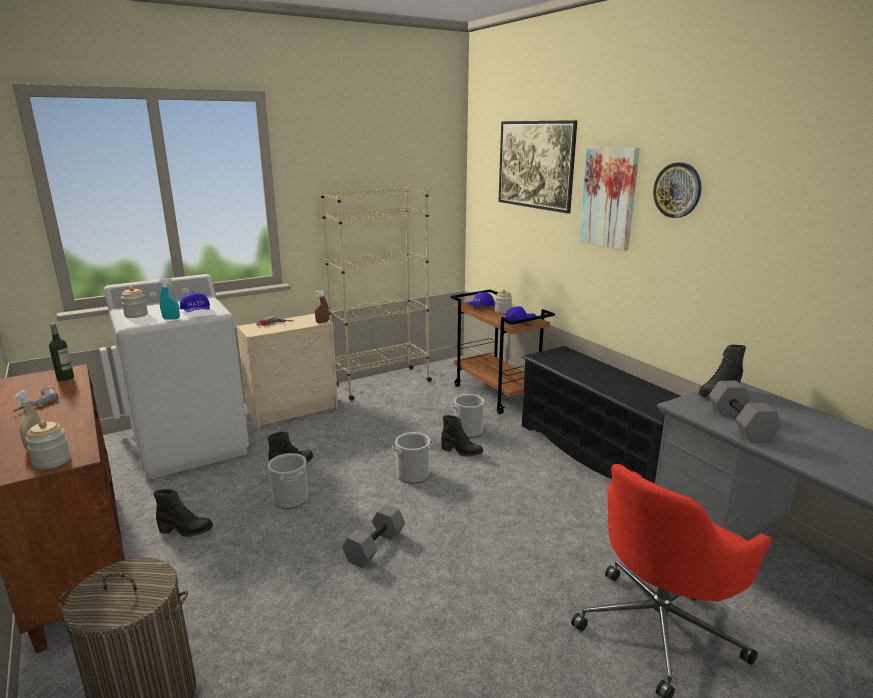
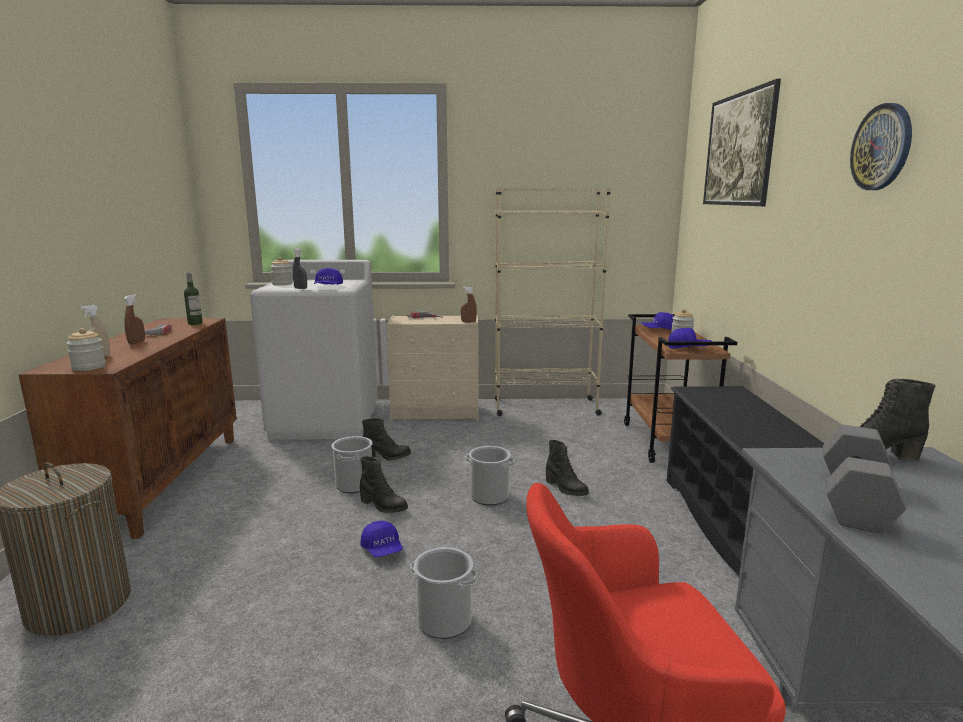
camera: 30 degrees right, 5 degrees down
black boot [153,489,213,537] -> black boot moved to [360,456,408,513]
turquoise spray bottle [159,278,180,320] -> grey spray bottle [293,249,307,289]
grey dumbbell [342,504,405,568] -> blue cap [360,521,402,557]
bucket [451,394,487,438] -> bucket moved to [411,547,477,639]
picture [579,146,640,251] -> none
none -> brown spray bottle [124,294,145,344]

